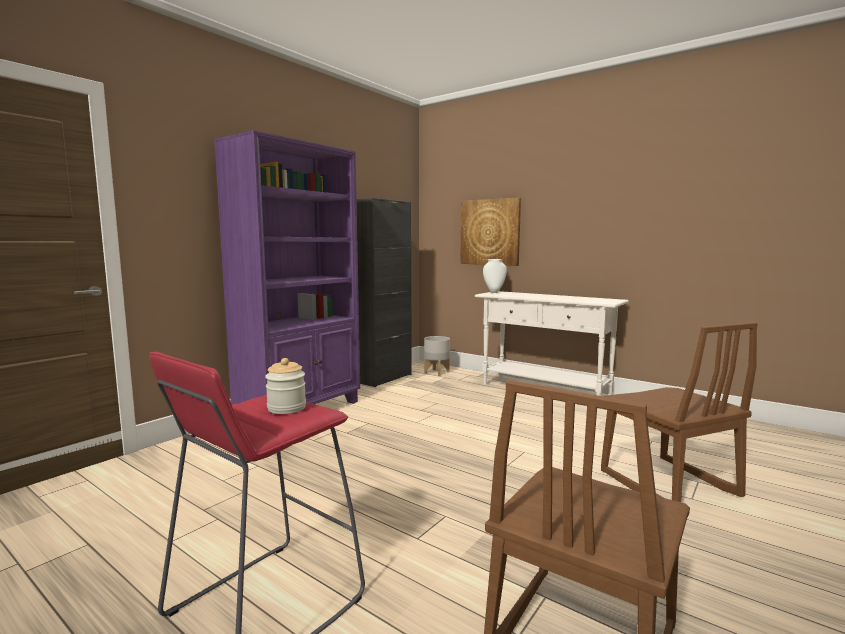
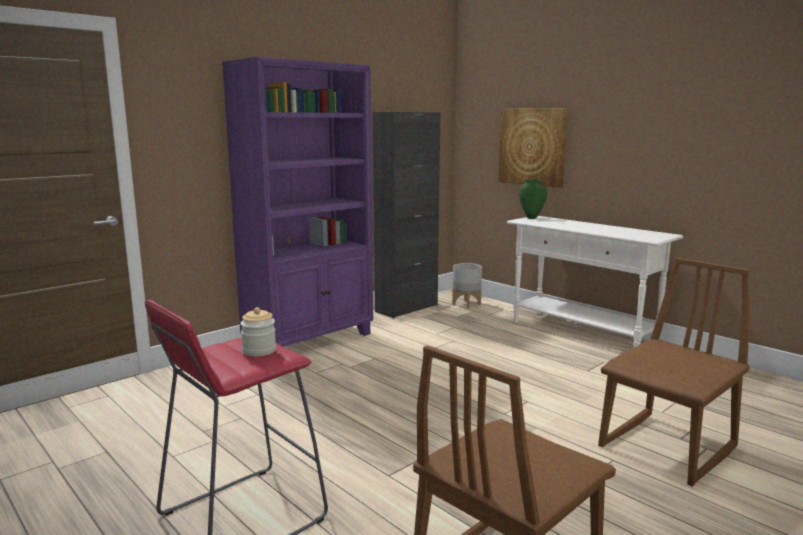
camera: 10 degrees right, 5 degrees up
white vase [483,259,507,293] -> green vase [519,179,547,219]
brown chair [601,322,758,502] -> brown chair turned 120 degrees counterclockwise [598,258,750,487]

